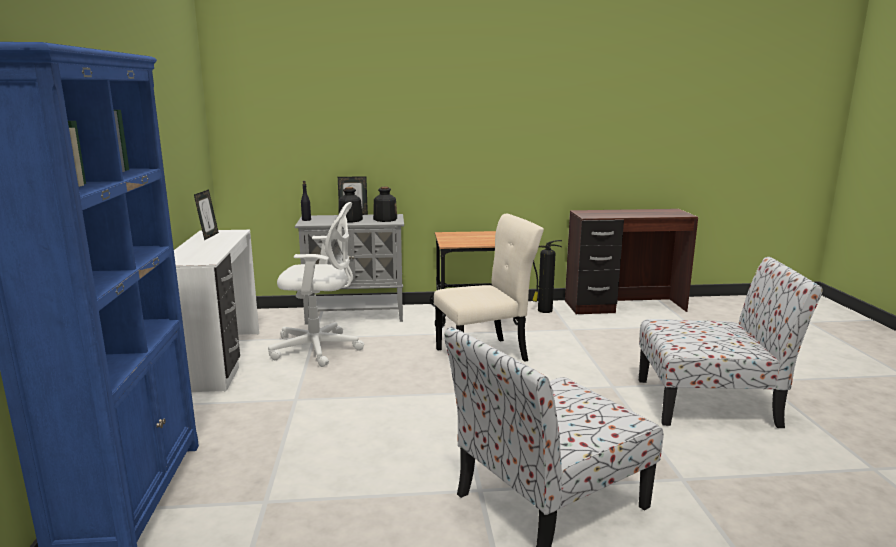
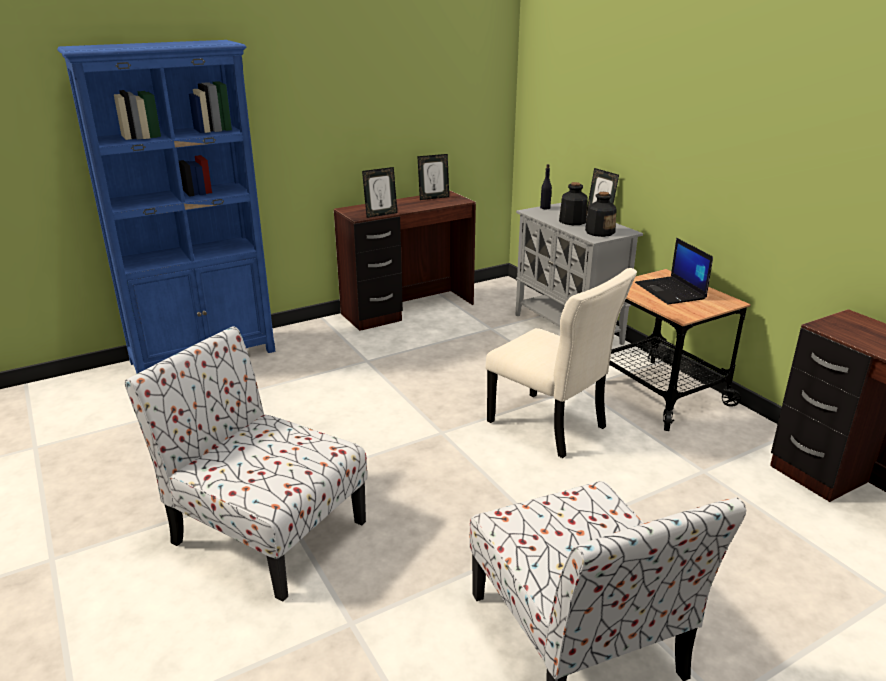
camera: 65 degrees right, 10 degrees up
white desk [174,230,259,392] -> brown desk [334,191,476,331]
white office chair [268,202,364,367] -> none
fire extinguisher [532,240,562,313] -> none
none -> picture frame [362,167,397,218]
none -> laptop [635,238,713,304]

